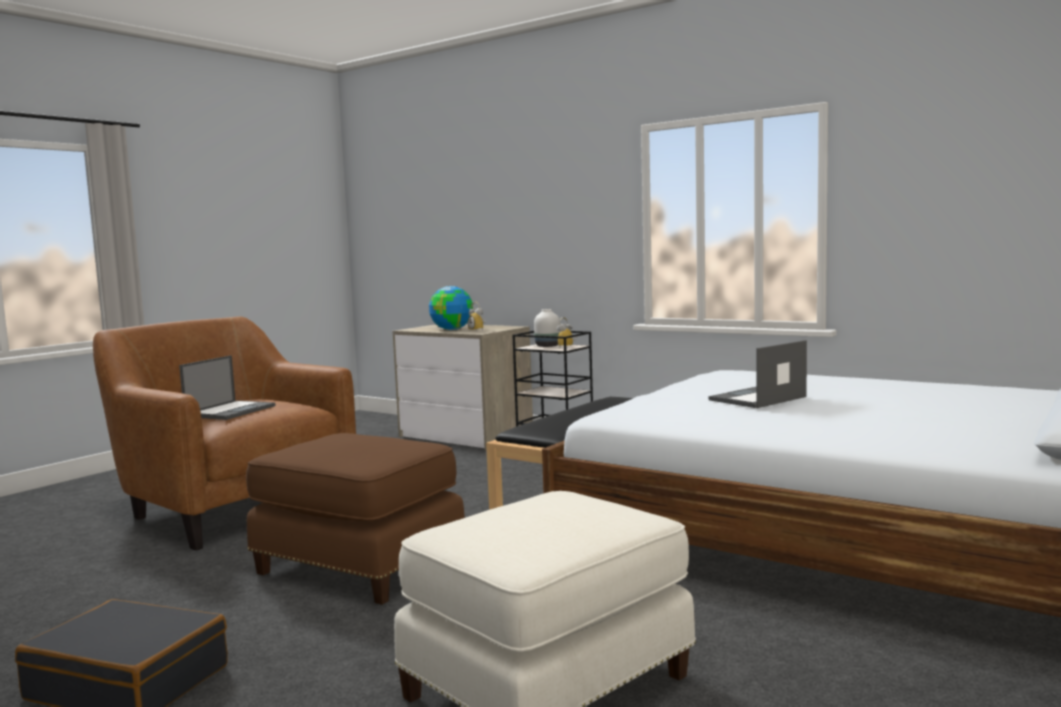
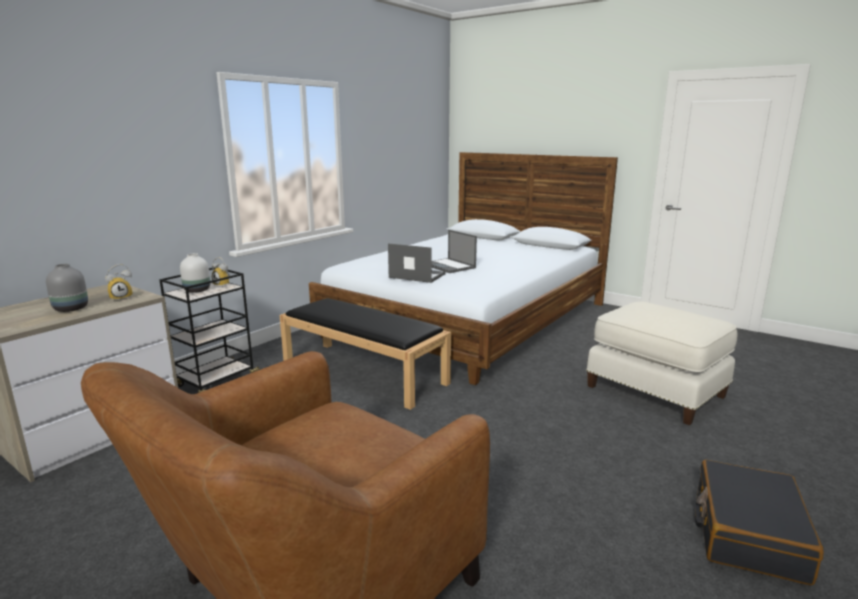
camera: 90 degrees left, 10 degrees up
laptop [179,355,276,420] -> laptop moved to [388,243,446,283]
brown ottoman [246,433,465,605] -> none
globe [429,286,473,330] -> grey vase [46,264,88,312]

